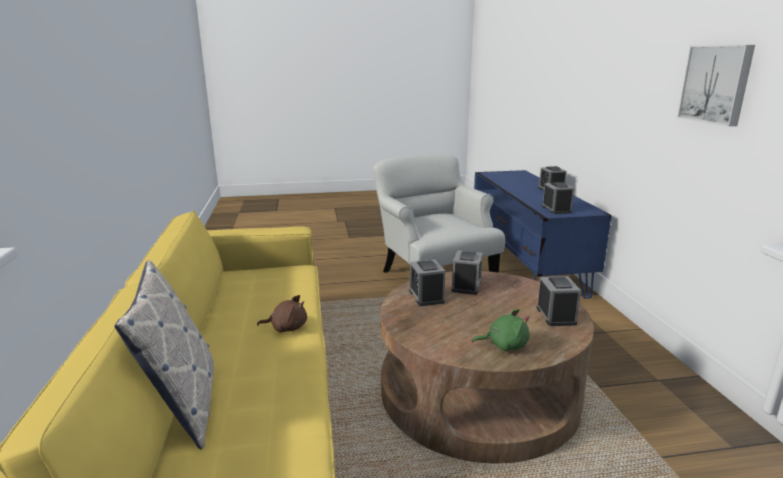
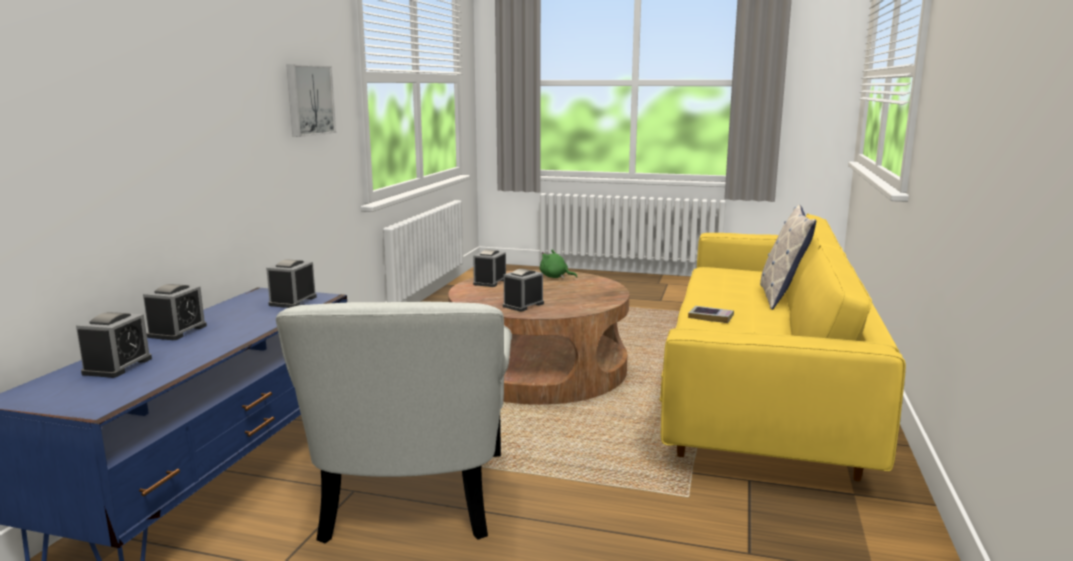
camera: 155 degrees left, 5 degrees down
brown plush toy [257,295,307,333] -> book [688,306,734,323]
alarm clock [409,260,445,306] -> alarm clock moved to [76,312,152,378]

